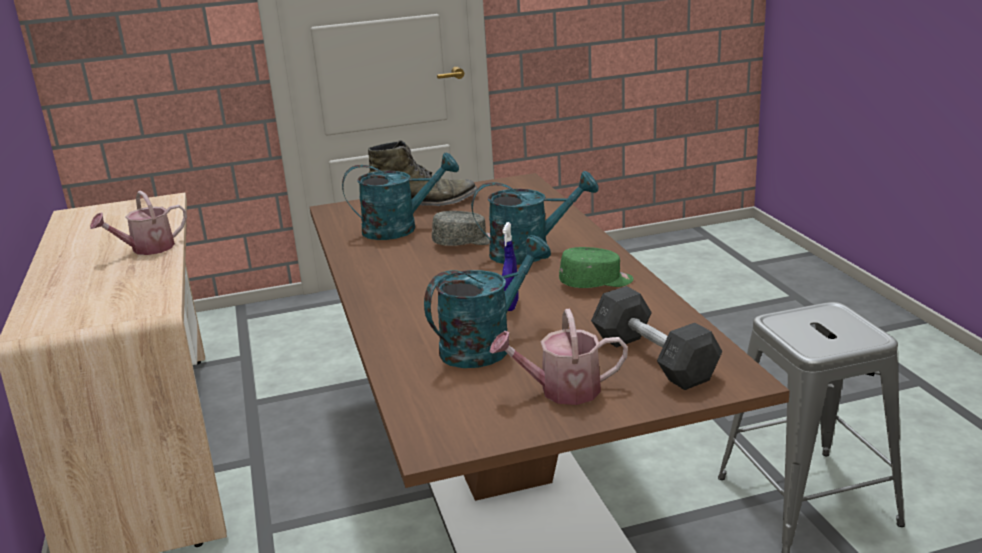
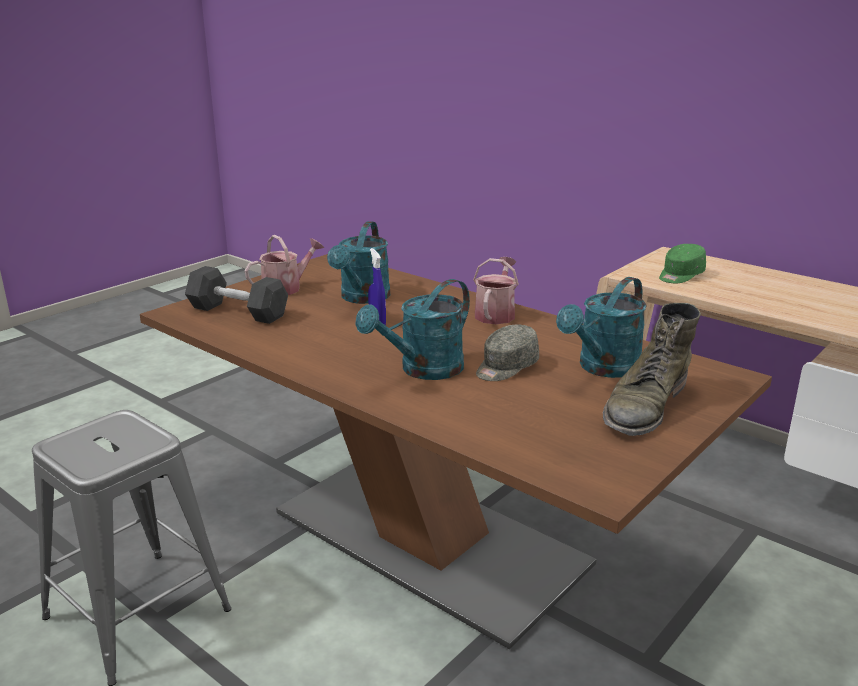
camera: 145 degrees right, 0 degrees up
watering can [90,191,187,255] -> watering can moved to [473,257,519,324]
green cap [559,247,633,288] -> green cap moved to [659,244,706,283]

